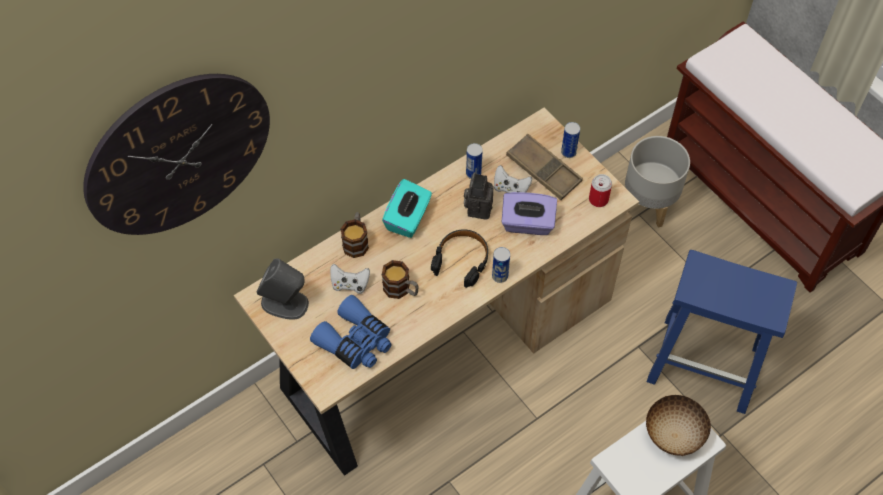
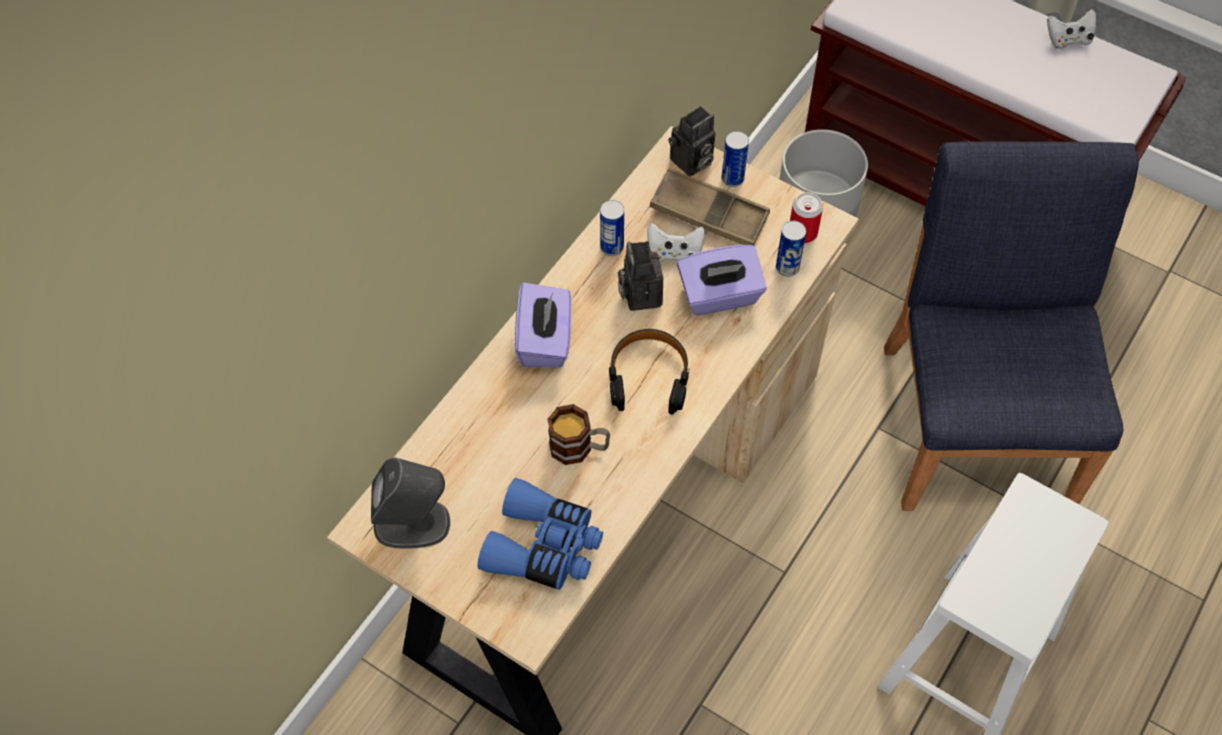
camera: 20 degrees left, 0 degrees up
wall clock [83,74,270,235] -> none
white game controller [330,263,370,294] -> white game controller moved to [1047,9,1096,49]
mug [340,212,369,258] -> none
turquoise tissue box [382,179,432,238] -> purple tissue box [515,282,572,368]
can [492,247,510,283] -> can moved to [776,221,806,277]
bowl [646,395,711,456] -> none
blue stool [647,250,797,414] -> blue chair [884,141,1139,511]
none -> camera [668,106,715,176]

